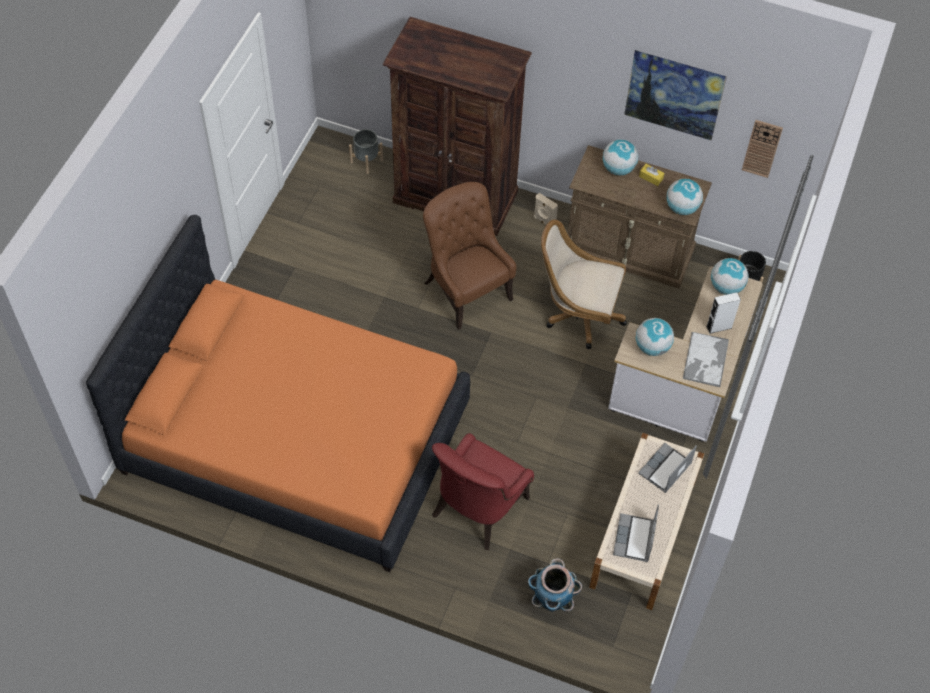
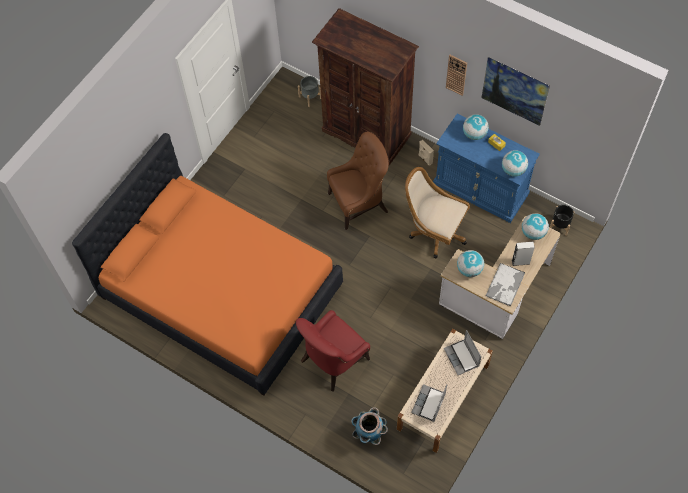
camera: 15 degrees right, 5 degrees up
brown chair [423,182,517,330] -> brown chair turned 90 degrees clockwise [327,132,389,230]
brown dresser [568,145,712,289] -> blue dresser [433,114,540,223]
laptop [638,443,697,493] -> laptop turned 75 degrees counterclockwise [444,330,481,375]
wall clock [742,120,783,178] -> wall clock moved to [446,55,467,96]

